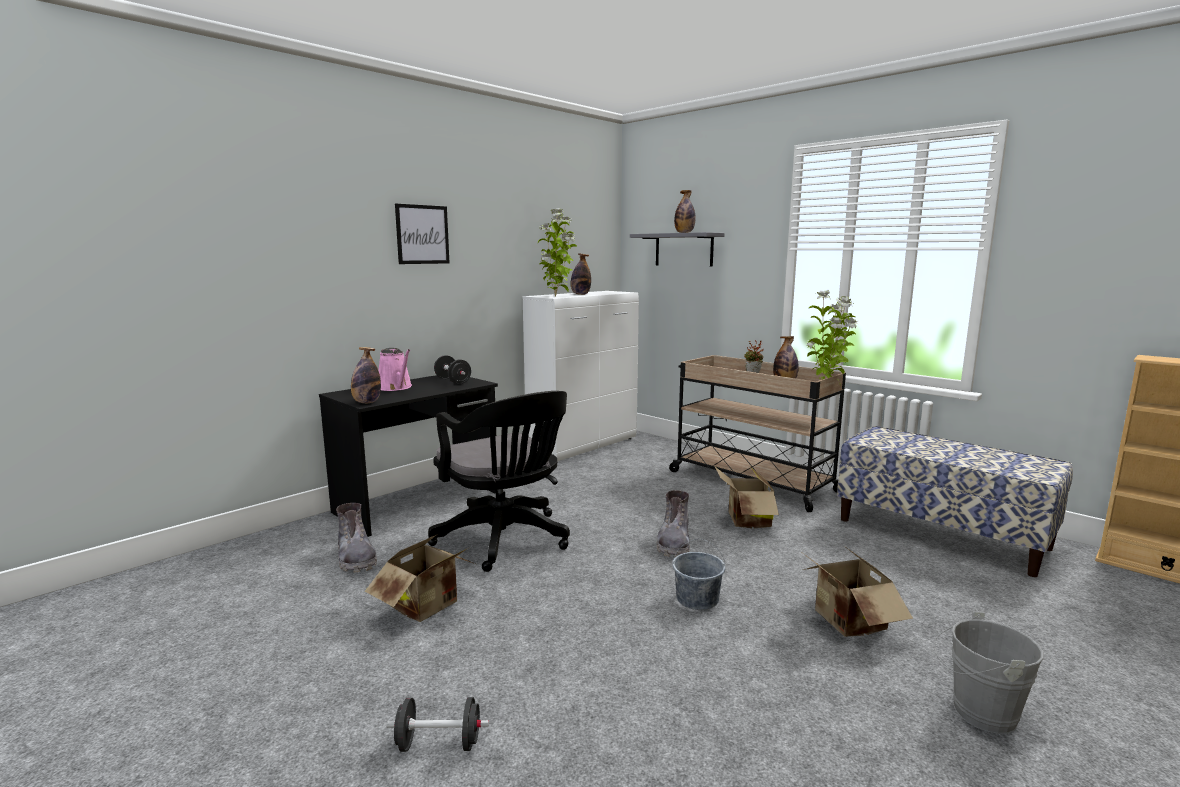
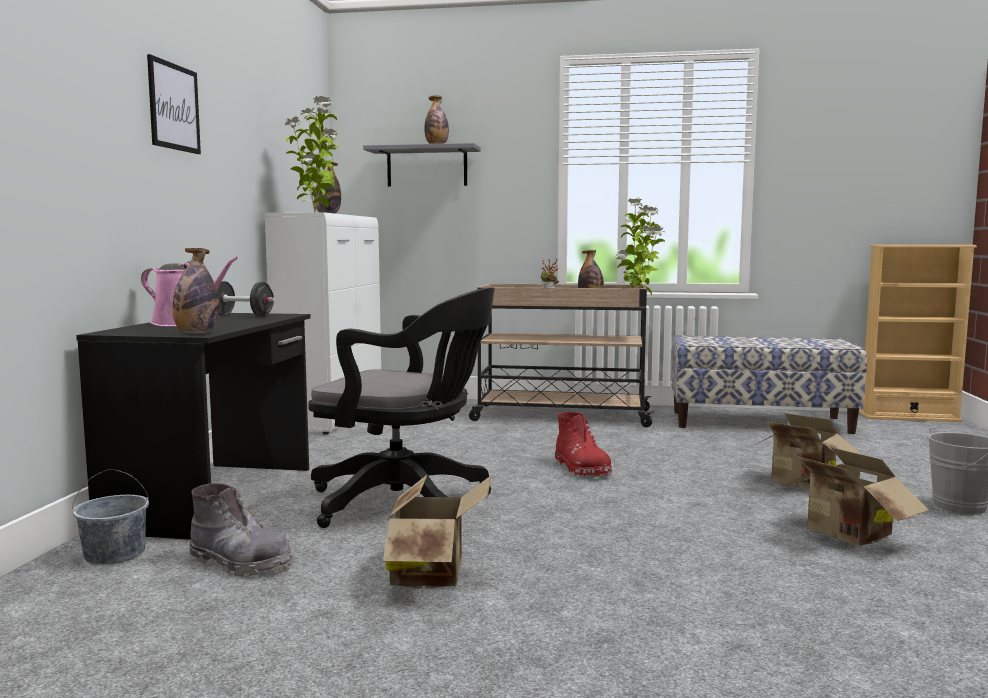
camera: 35 degrees left, 5 degrees down
black dumbbell [387,697,489,752] -> none
grey boot [656,490,690,557] -> red boot [555,412,612,477]
grey bucket [672,539,725,610] -> grey bucket moved to [72,469,149,565]
cardboard box [714,466,779,528] -> cardboard box moved to [784,447,929,546]

